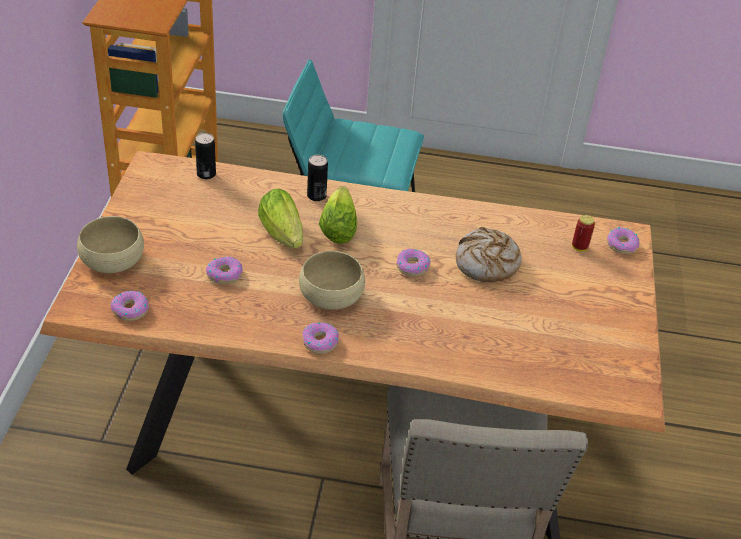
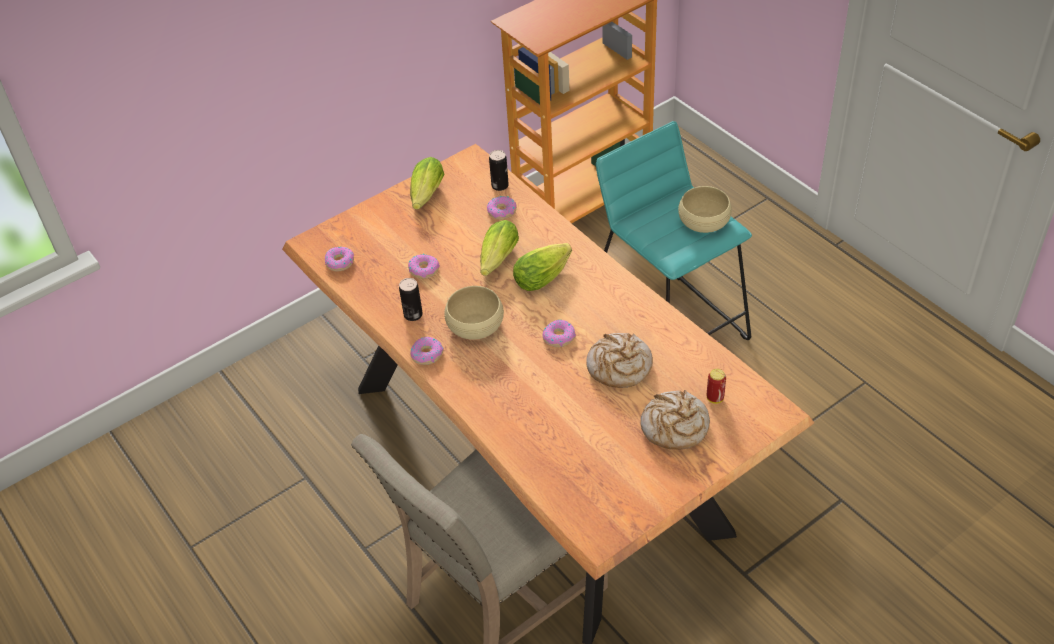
camera: 50 degrees right, 5 degrees up
beige bowl [77,216,144,273] -> beige bowl moved to [678,186,732,233]
can [307,155,328,201] -> can moved to [399,278,423,321]
donut [607,227,639,254] -> donut moved to [487,196,517,220]
none -> lettuce [410,157,444,210]
none -> bread [640,390,710,450]

